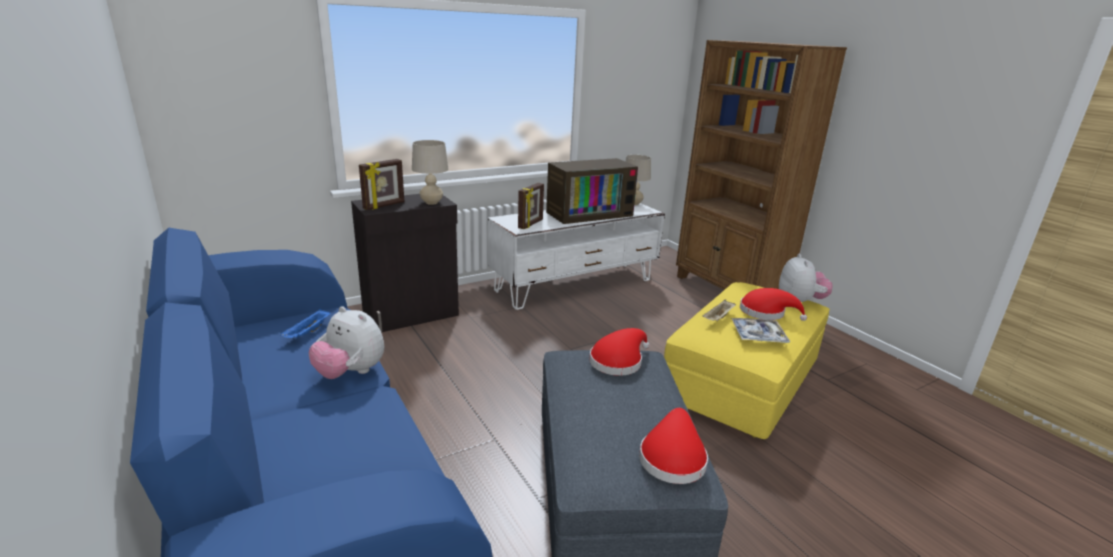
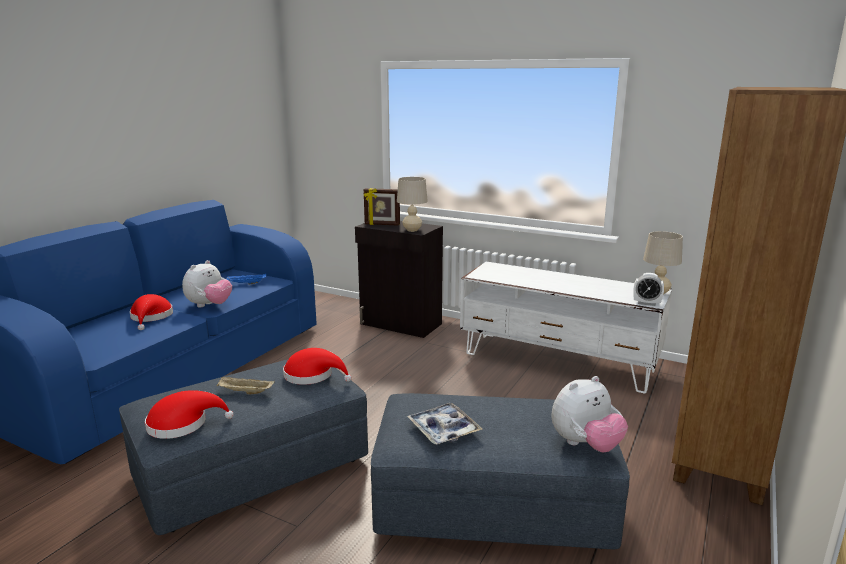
camera: 60 degrees right, 5 degrees down
plush toy [309,306,384,379] -> plush toy turned 150 degrees counterclockwise [182,260,232,307]
picture frame [518,183,544,229] -> none
television [546,158,638,224] -> none
yellow ottoman [664,282,829,439] -> grey ottoman [371,393,630,549]
beige tray [703,299,736,321] -> beige tray moved to [216,376,275,394]
red hat [740,288,807,321] -> red hat moved to [130,294,173,330]
none -> alarm clock [633,273,664,306]

